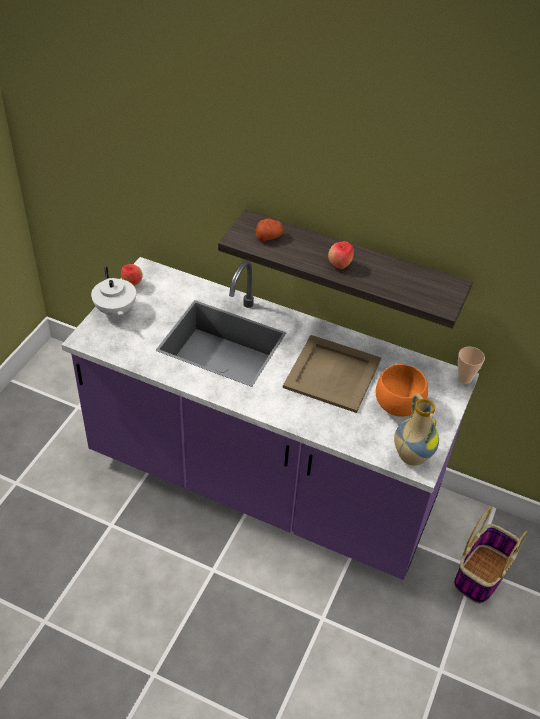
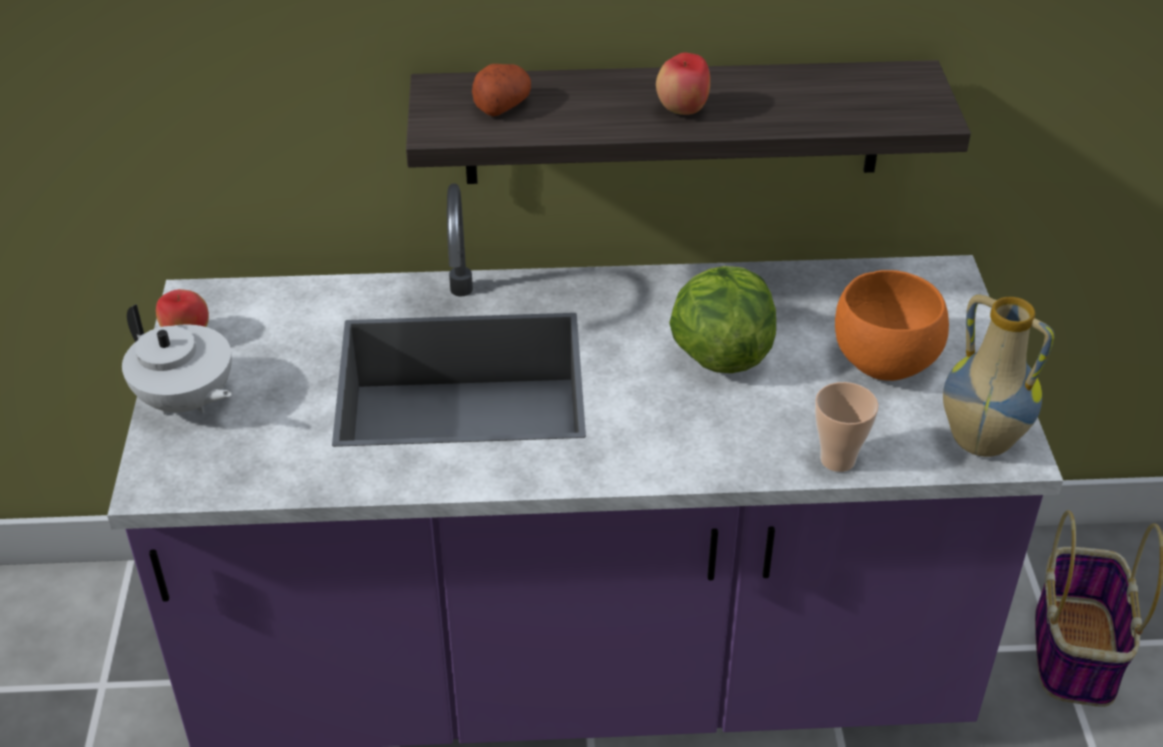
camera: 25 degrees left, 5 degrees down
beige tray [283,335,381,413] -> lettuce [669,266,776,373]
cup [458,347,485,384] -> cup moved to [815,382,879,472]

